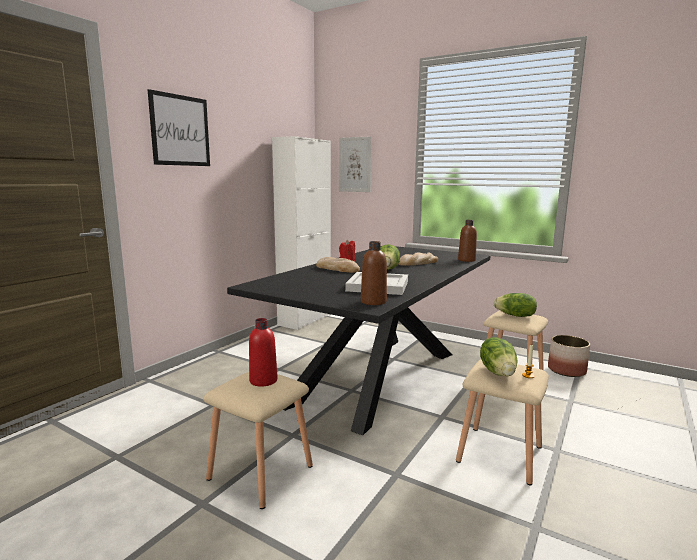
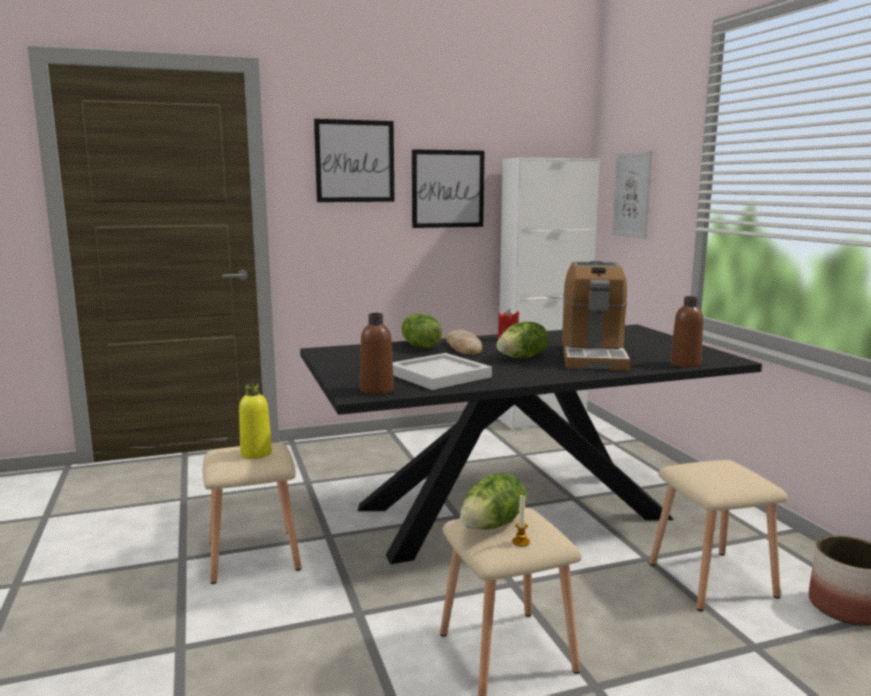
camera: 40 degrees right, 0 degrees up
red bottle [249,318,277,387] -> yellow bottle [239,384,272,459]
bread [398,252,438,266] -> coffee machine [562,261,630,371]
lettuce [494,293,537,317] -> lettuce moved to [401,314,442,348]
none -> picture [412,149,485,228]

